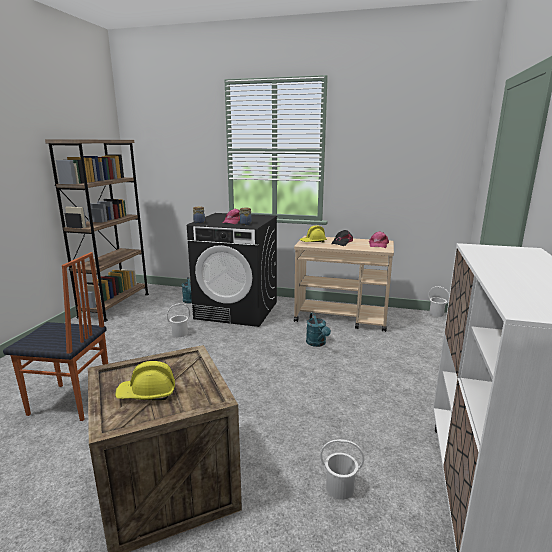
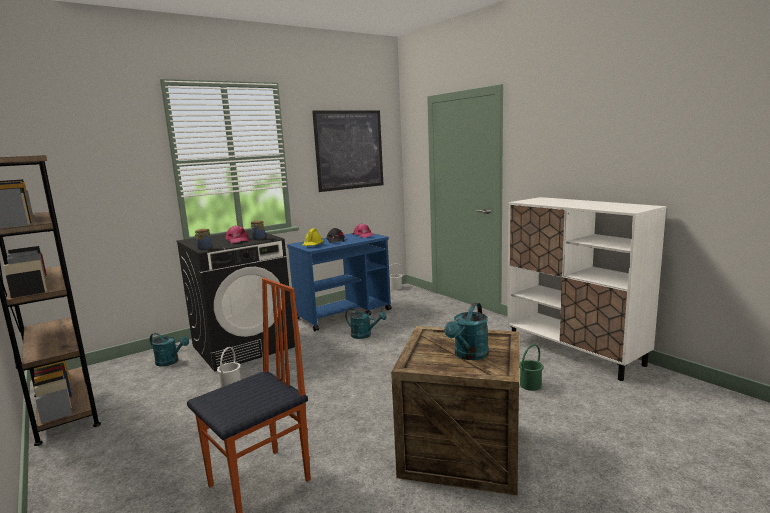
camera: 50 degrees left, 5 degrees down
yellow hard hat [115,361,175,401] -> turquoise watering can [444,303,489,360]
beige cart [294,236,394,332] -> blue cart [287,233,392,331]
white bucket [320,439,364,500] -> green bucket [519,344,544,391]
none -> picture [312,110,383,192]

